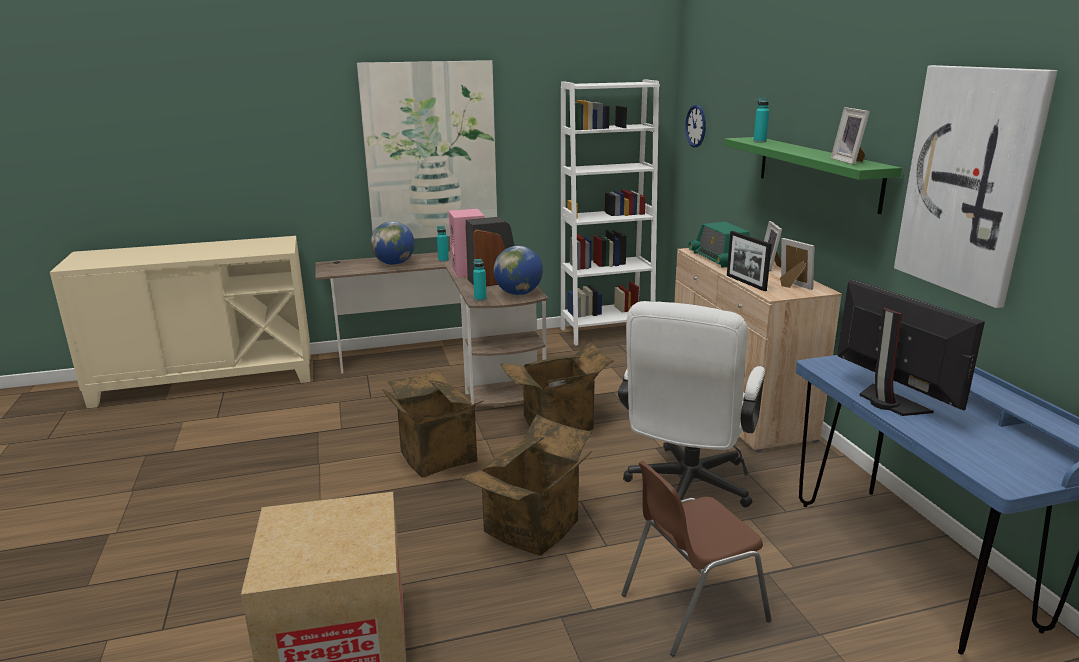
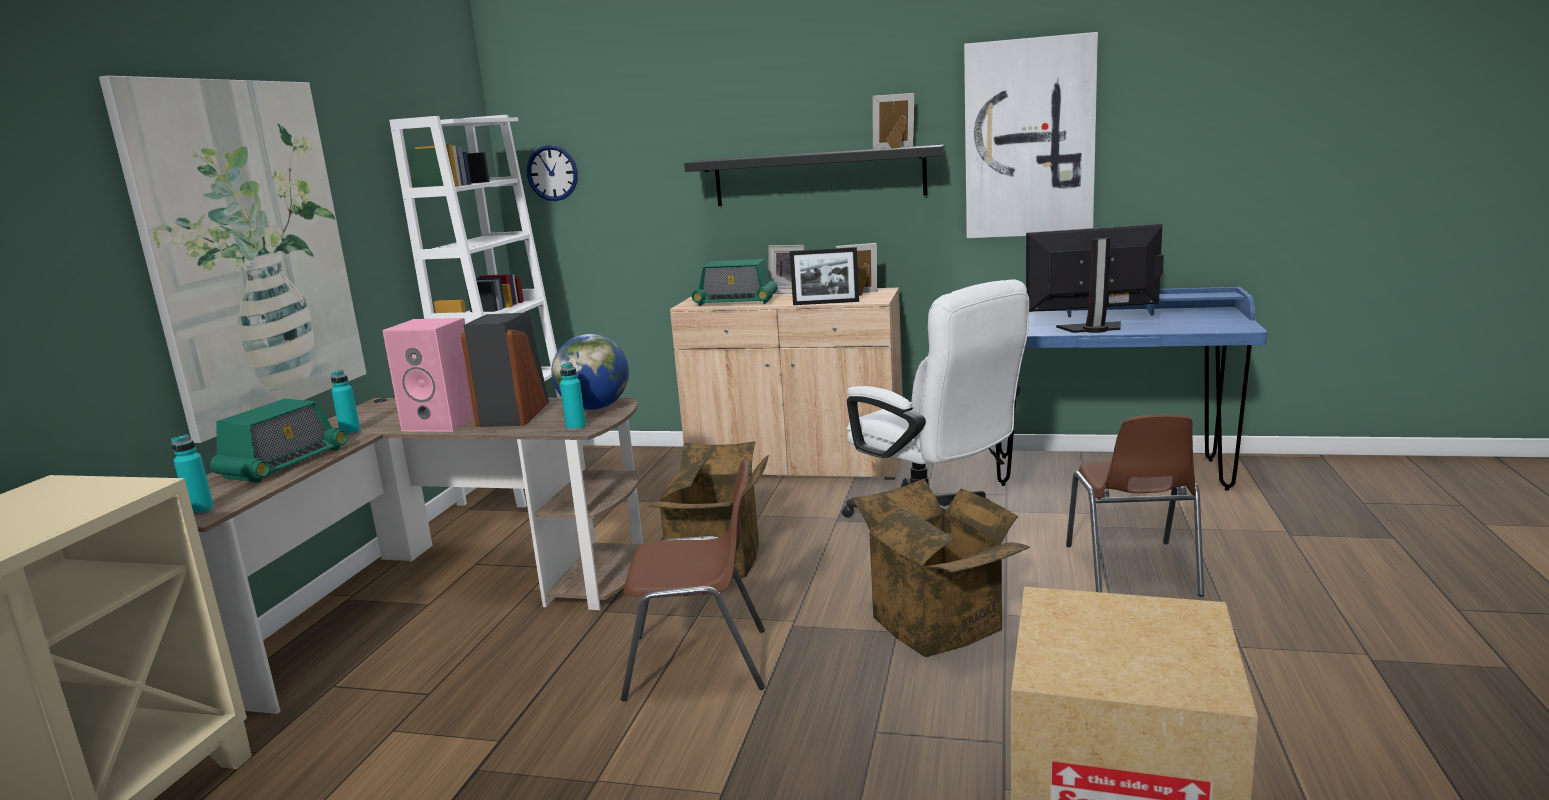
camera: 60 degrees left, 5 degrees down
globe [371,221,415,265] -> radio [210,399,348,483]
cardboard box [382,369,483,477] -> brown chair [621,460,765,702]
green shelf [724,137,902,214] -> black shelf [684,145,945,206]
turquoise bottle [753,98,769,143] -> turquoise bottle moved to [171,435,214,516]
picture frame [831,107,870,165] -> picture frame turned 150 degrees clockwise [873,93,914,150]

